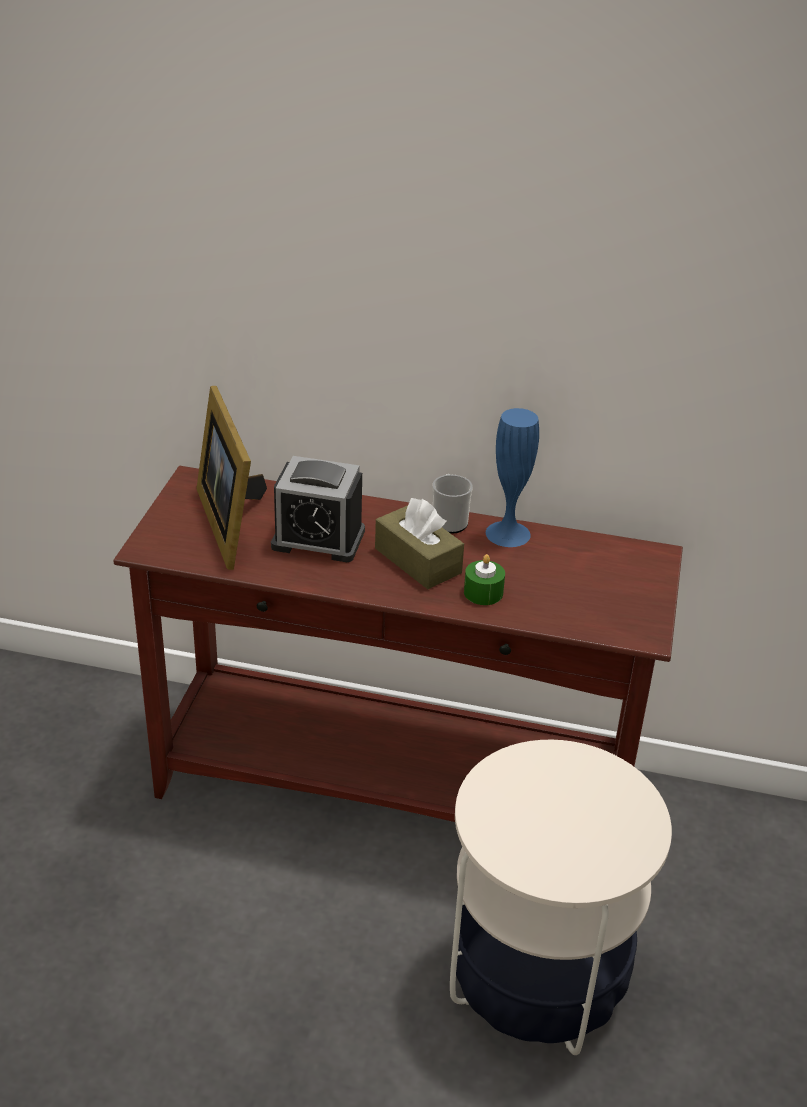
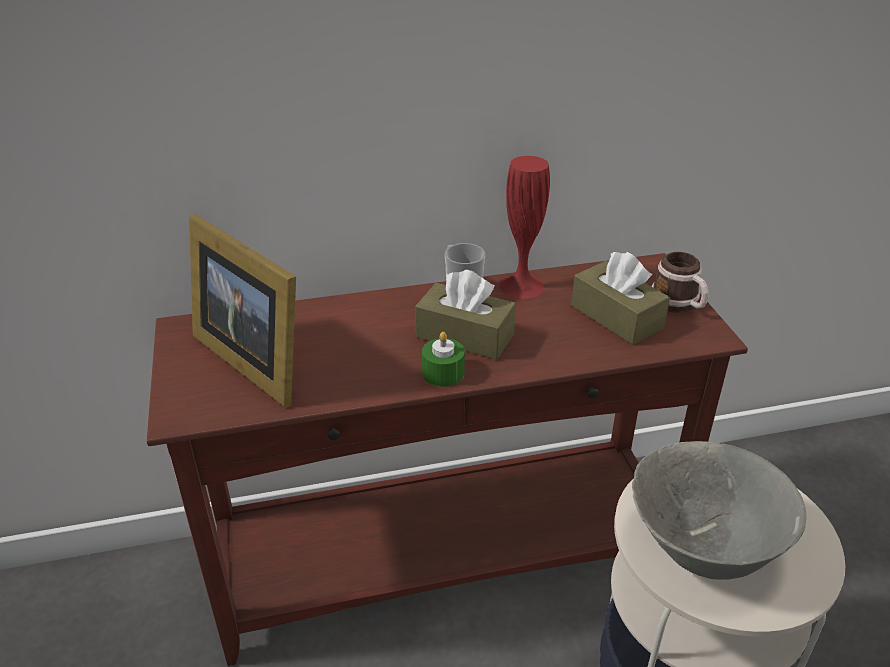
camera: 25 degrees left, 0 degrees up
alarm clock [271,456,365,562] -> none
green candle [464,554,505,605] -> green candle moved to [422,332,465,387]
blue vase [486,408,539,547] -> red vase [499,156,550,299]
none -> brown tissue box [571,252,670,345]
none -> grey bowl [632,441,806,580]
none -> mug [651,252,709,313]

